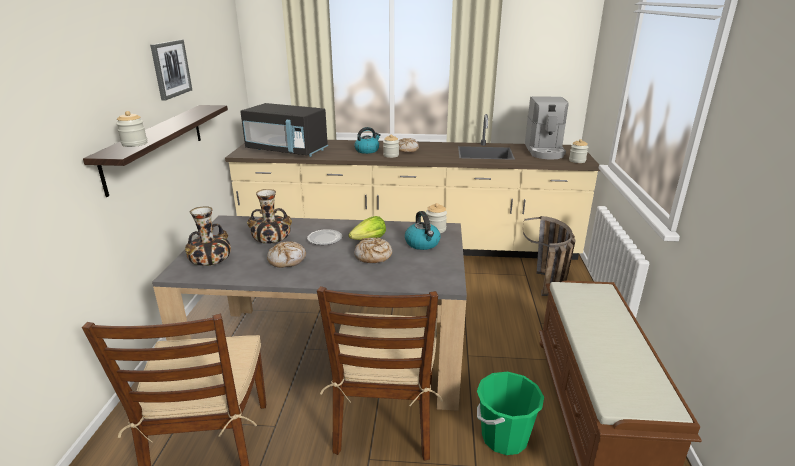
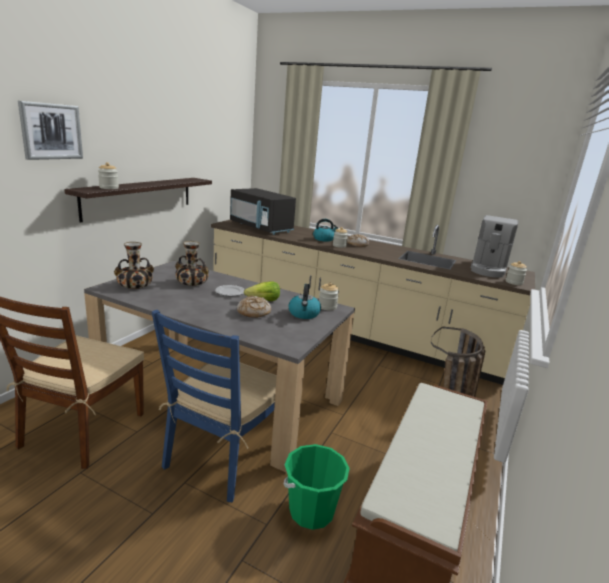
camera: 20 degrees right, 5 degrees down
picture [150,40,192,101] -> picture moved to [18,101,83,160]
bread [267,241,306,268] -> none
brown chair [317,286,443,461] -> blue chair [152,310,277,503]

